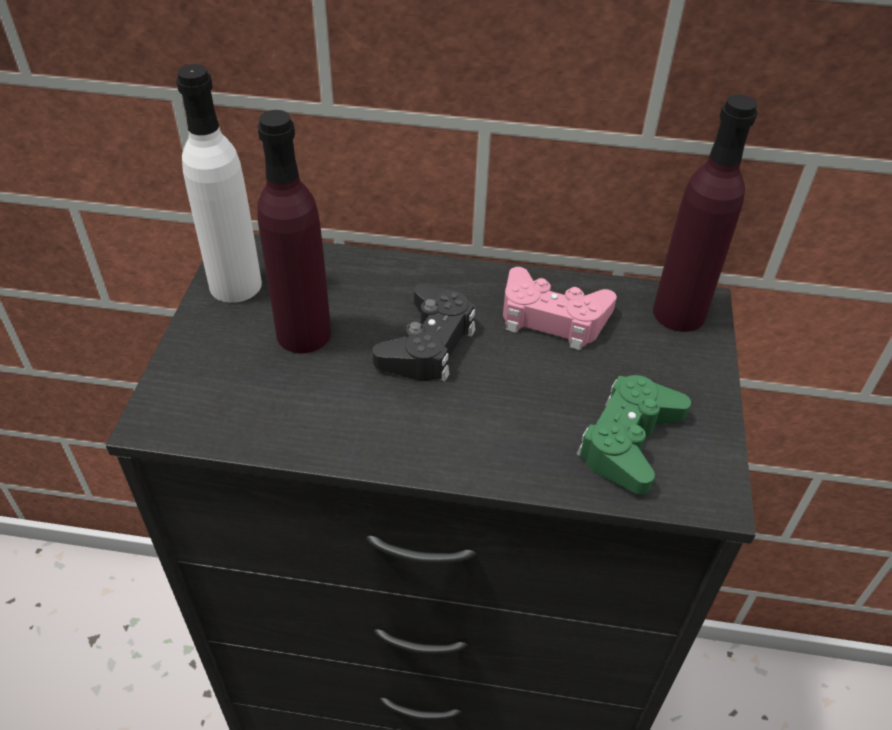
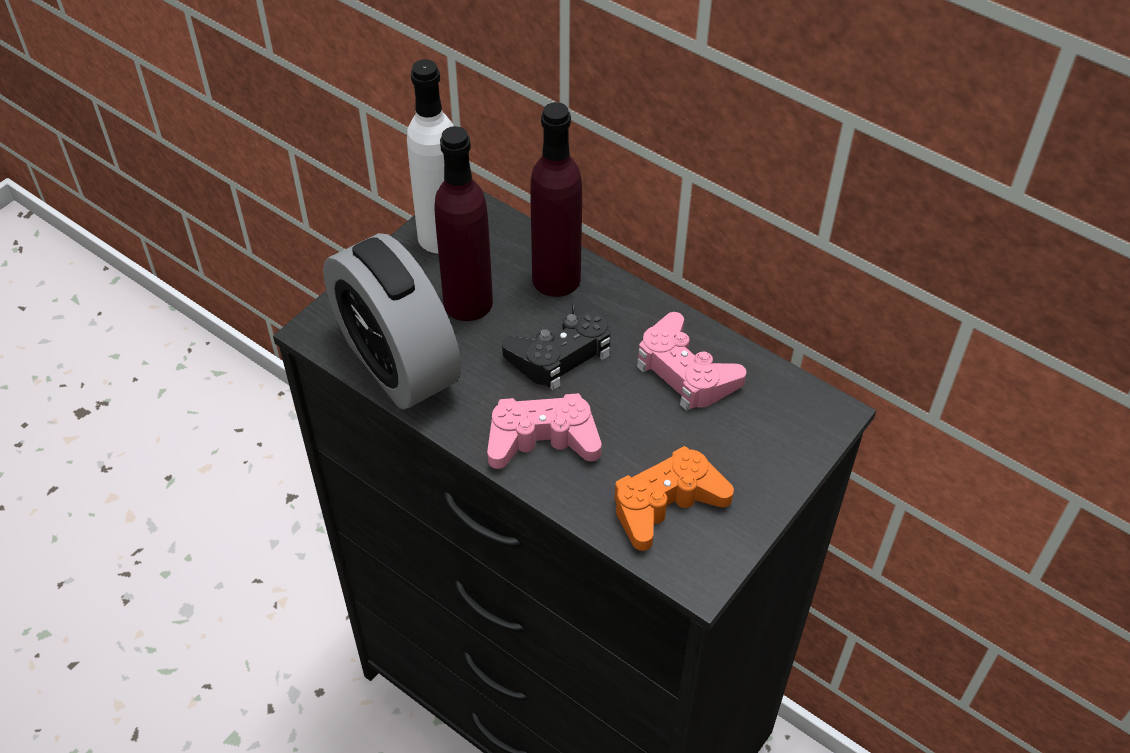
camera: 30 degrees right, 5 degrees up
green game controller [577,375,691,494] -> orange game controller [615,446,734,551]
purple bottle [653,94,757,332] -> purple bottle moved to [530,102,582,297]
none -> alarm clock [323,233,461,410]
none -> pink game controller [487,393,601,469]

